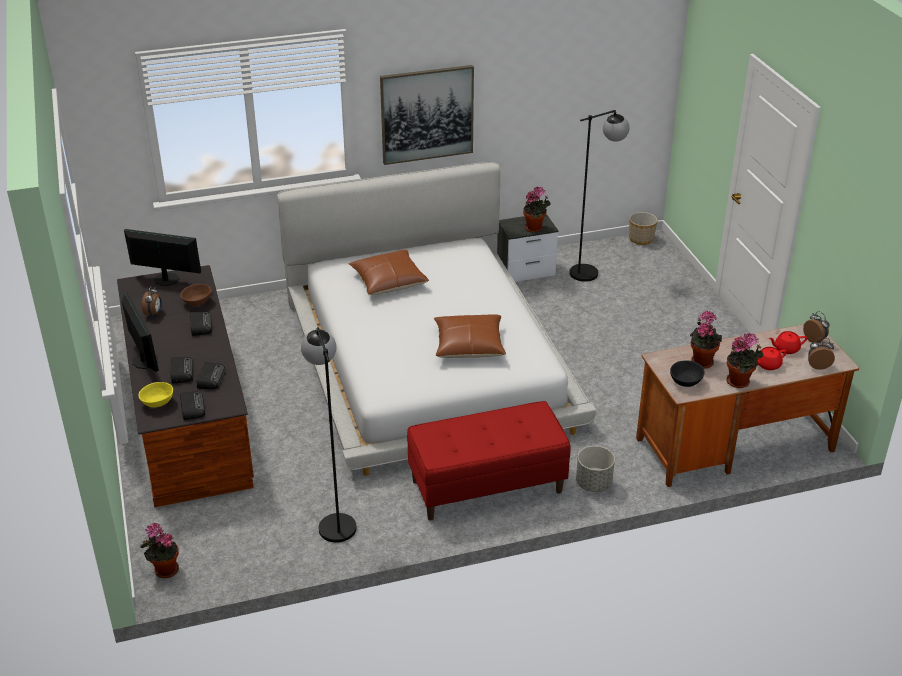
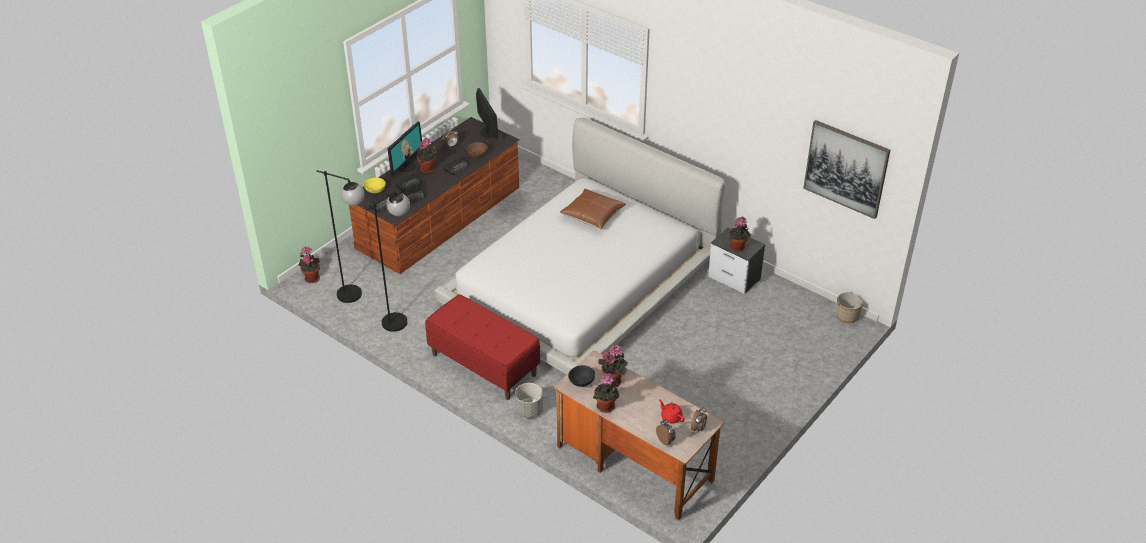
camera: 55 degrees right, 5 degrees up
picture [380,65,474,165] -> picture moved to [803,120,890,219]
brown pillow [434,314,506,358] -> none
black floor lamp [569,110,630,282] -> black floor lamp moved to [317,170,365,303]
red teapot [757,347,787,370] -> none
none -> potted plant [417,138,437,173]

